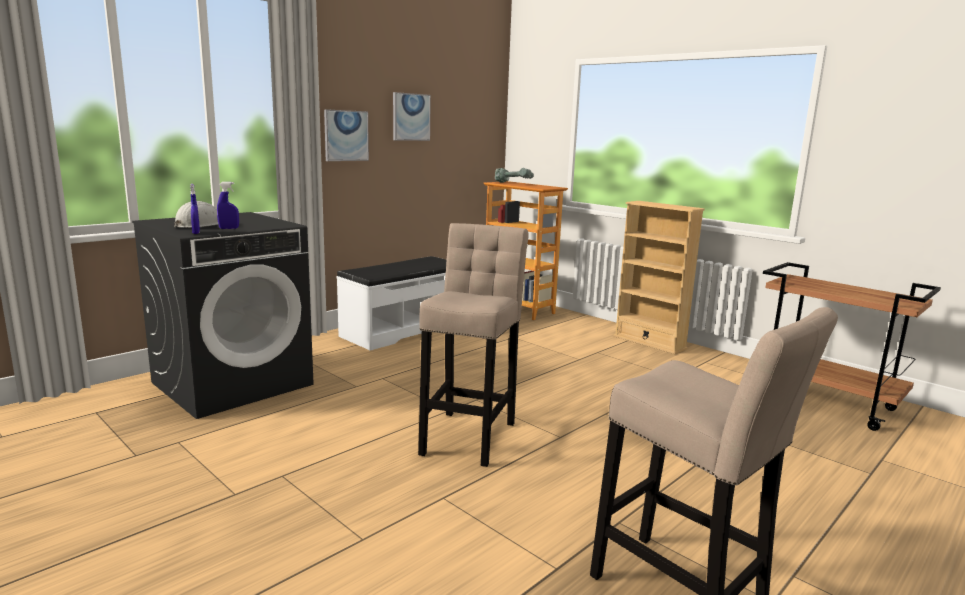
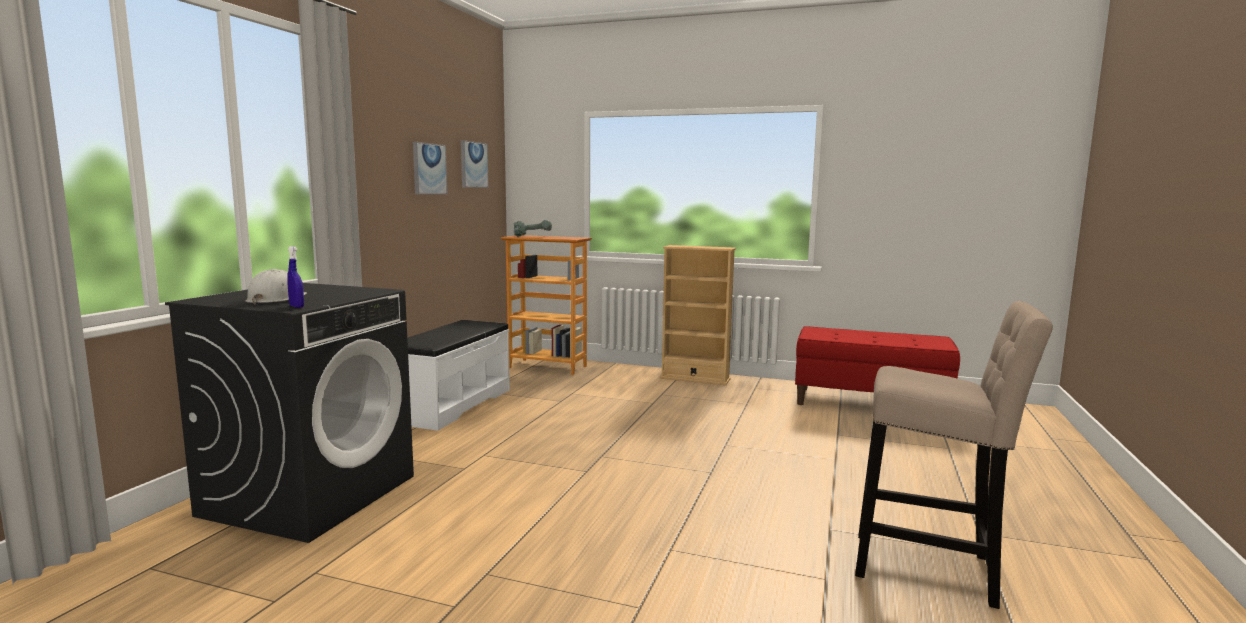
camera: 25 degrees left, 5 degrees down
blue spray bottle [217,182,239,229] -> none
picture [324,109,369,161] -> picture moved to [461,140,489,188]
beige stool [418,223,529,467] -> none
brown cart [763,262,941,431] -> red bench [795,326,960,405]

